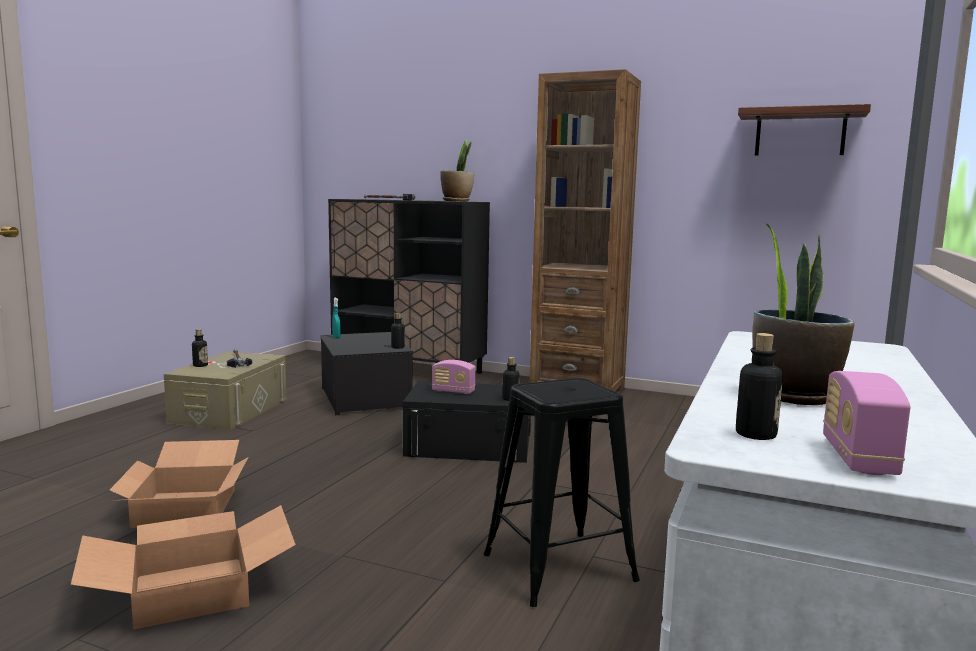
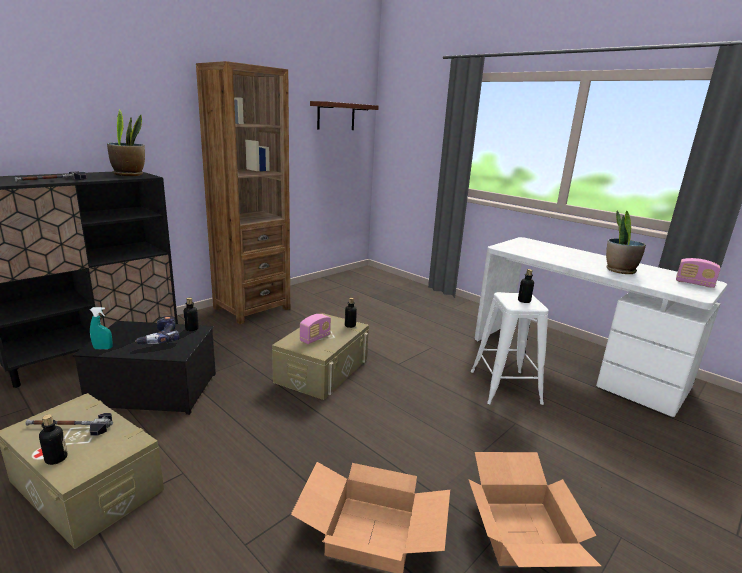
camera: 70 degrees left, 10 degrees up
black storage box [403,381,531,463] -> beige storage box [272,313,369,400]
black stool [484,378,640,607] -> white stool [471,292,549,405]
bottle [736,333,783,440] -> bottle moved to [518,269,534,303]
none -> power drill [135,316,180,344]

